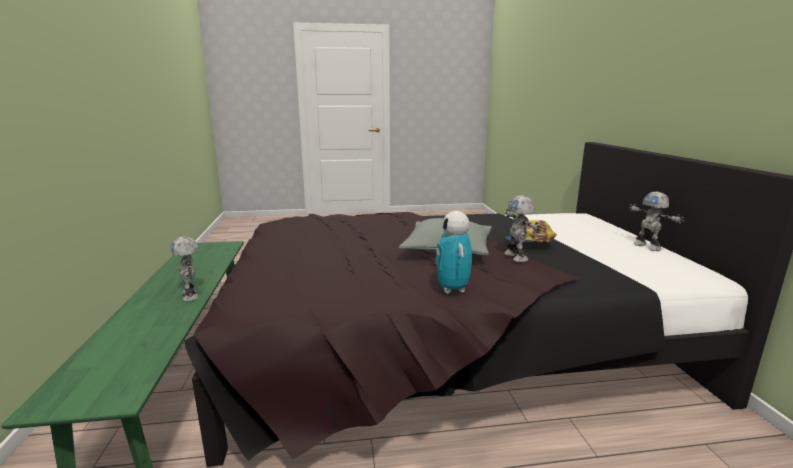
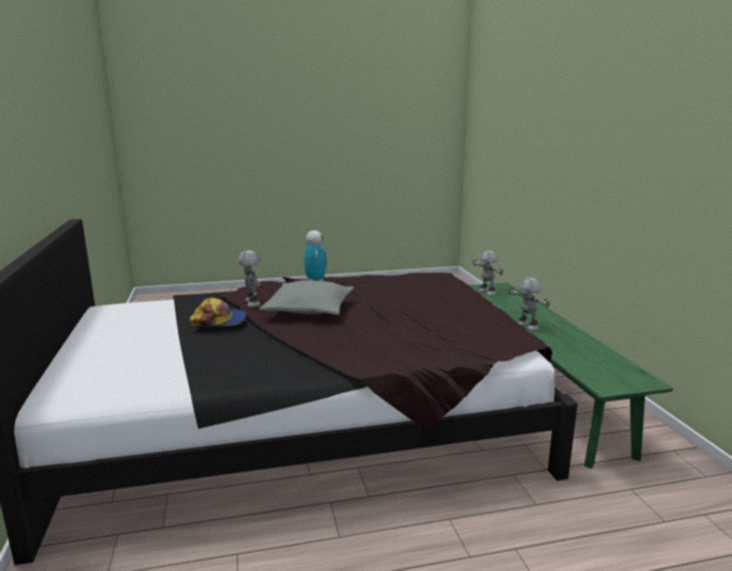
camera: 175 degrees right, 0 degrees up
toy robot [629,192,684,251] -> toy robot moved to [472,250,503,295]

